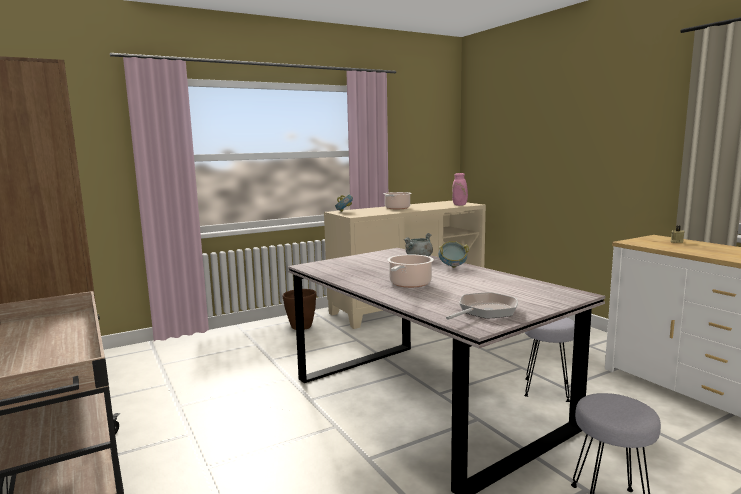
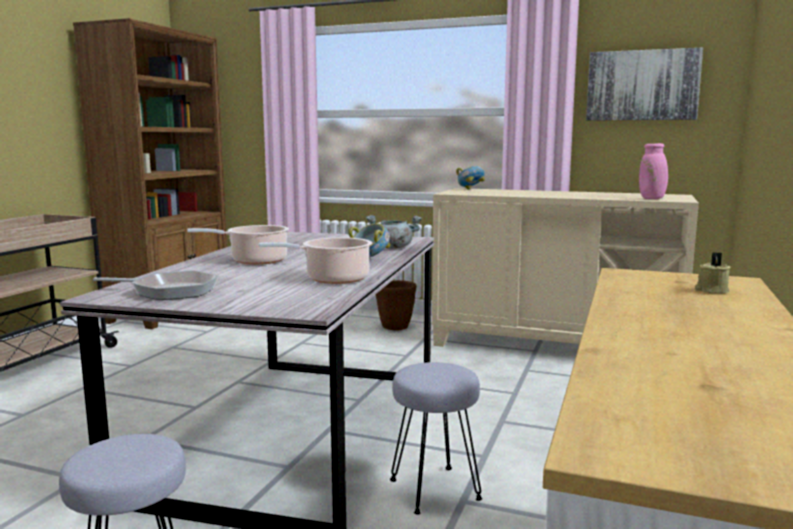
camera: 50 degrees right, 0 degrees up
cooking pot [384,192,412,209] -> cooking pot moved to [258,237,372,284]
none -> picture [586,48,703,121]

